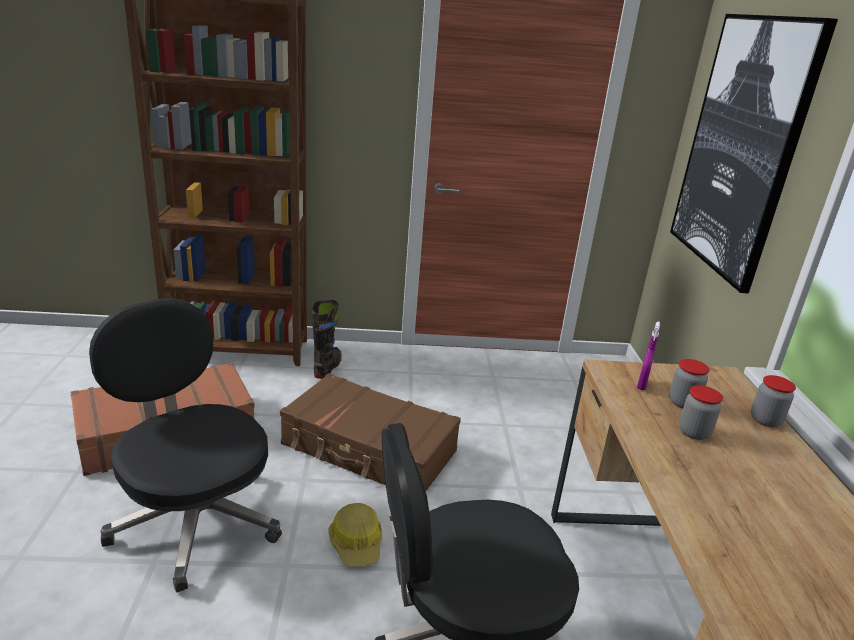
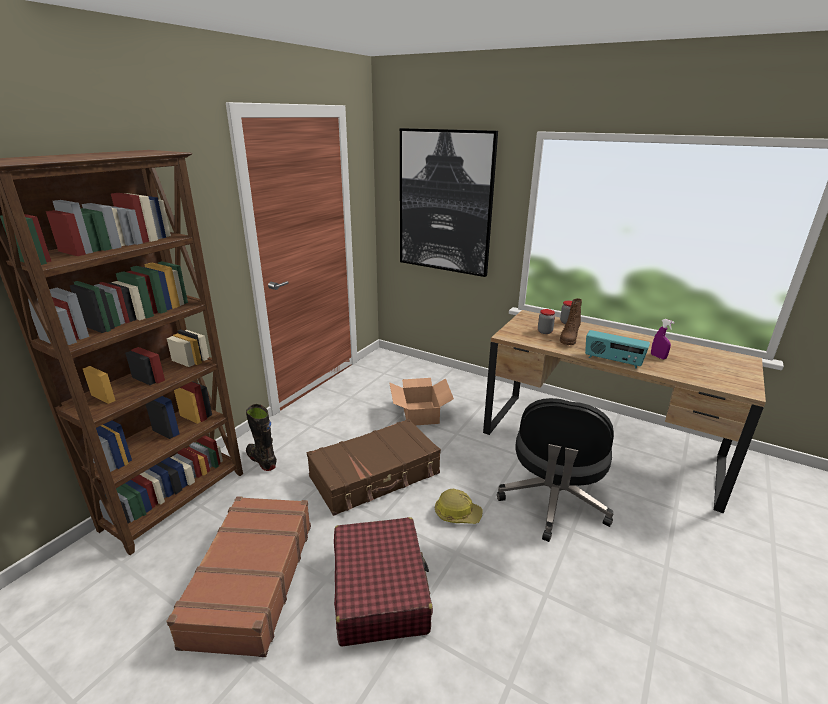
camera: 55 degrees left, 0 degrees up
black office chair [89,298,282,593] -> red suitcase [334,517,433,647]
purple spray bottle [637,321,660,390] -> purple spray bottle moved to [651,319,675,359]
jar [679,385,723,440] -> brown boot [560,298,582,345]
none -> cardboard box [389,378,454,426]
none -> radio [585,330,650,369]

